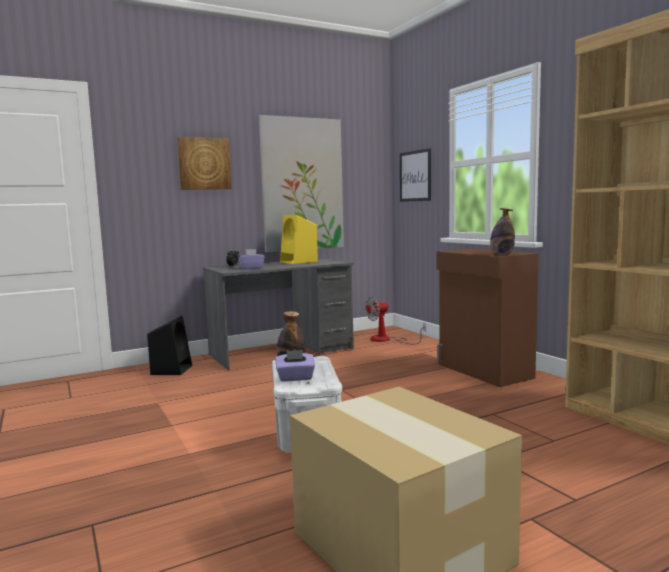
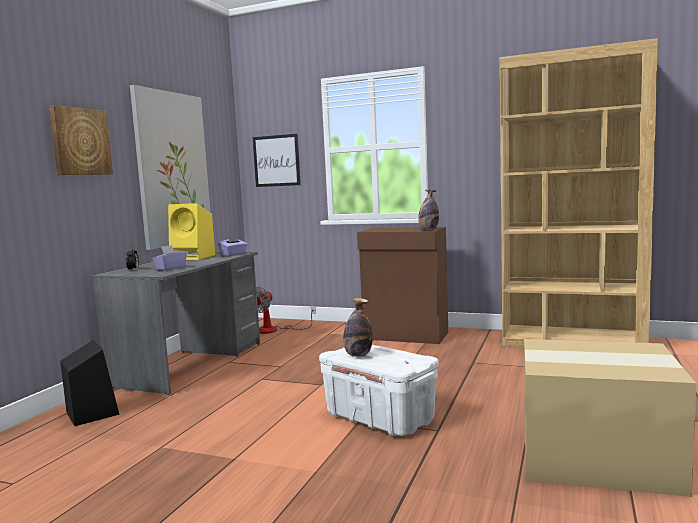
camera: 40 degrees left, 0 degrees up
purple tissue box [275,350,315,382] -> purple tissue box moved to [218,235,248,256]

